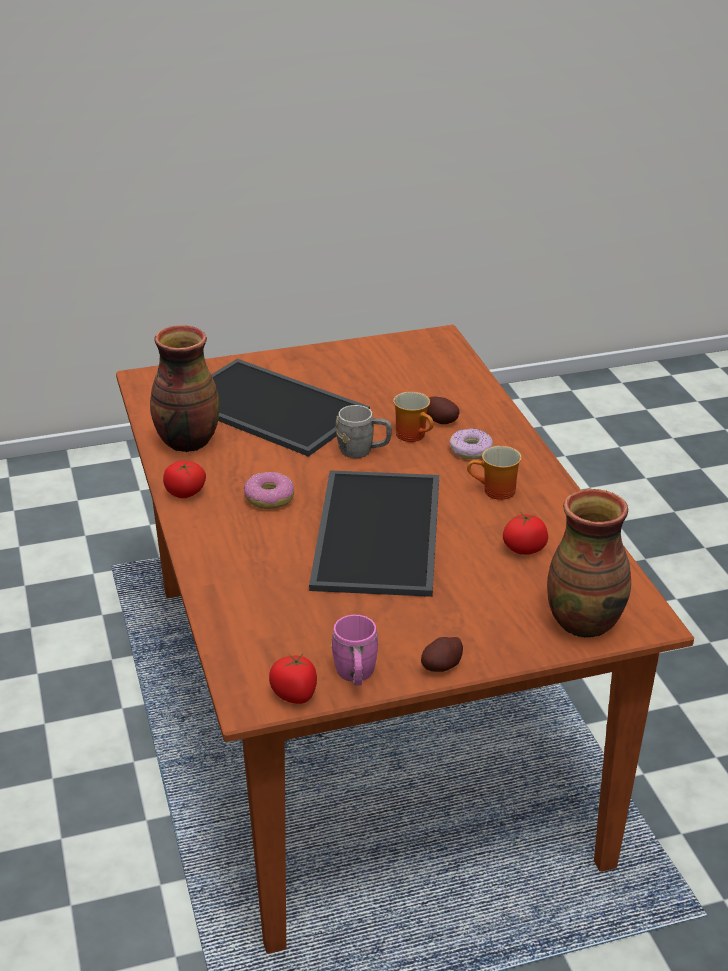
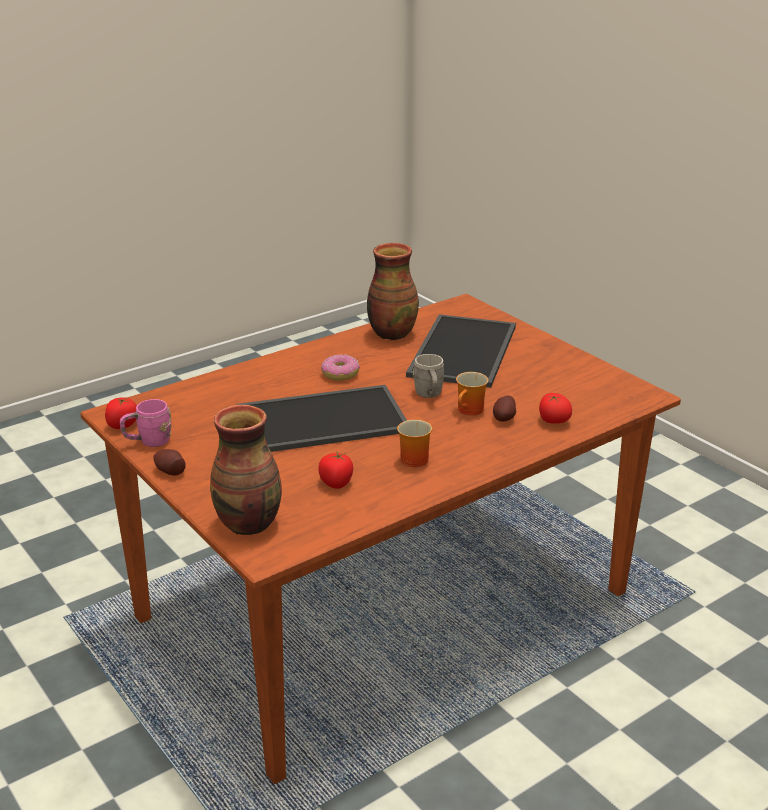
camera: 70 degrees right, 5 degrees down
tomato [163,461,206,498] -> tomato moved to [539,393,572,424]
donut [449,428,493,459] -> none

